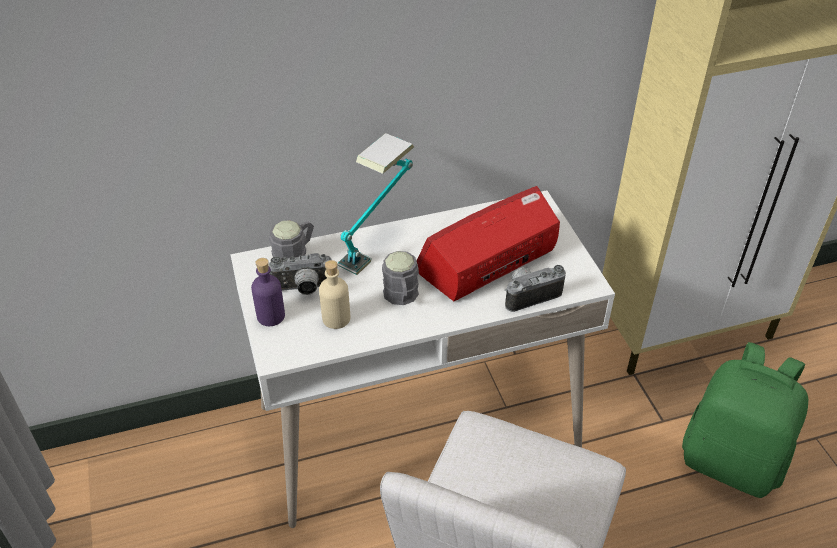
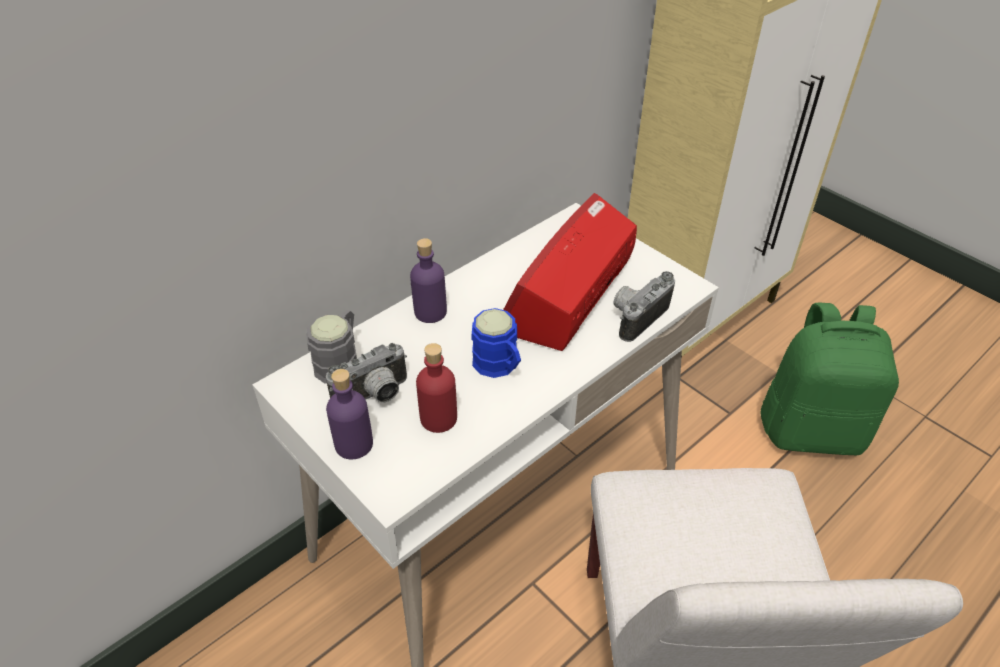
camera: 25 degrees left, 0 degrees up
beige bottle [319,260,350,329] -> red bottle [416,343,457,433]
table lamp [338,133,414,275] -> purple bottle [410,238,447,323]
grey mug [382,251,419,305] -> blue mug [471,308,521,378]

